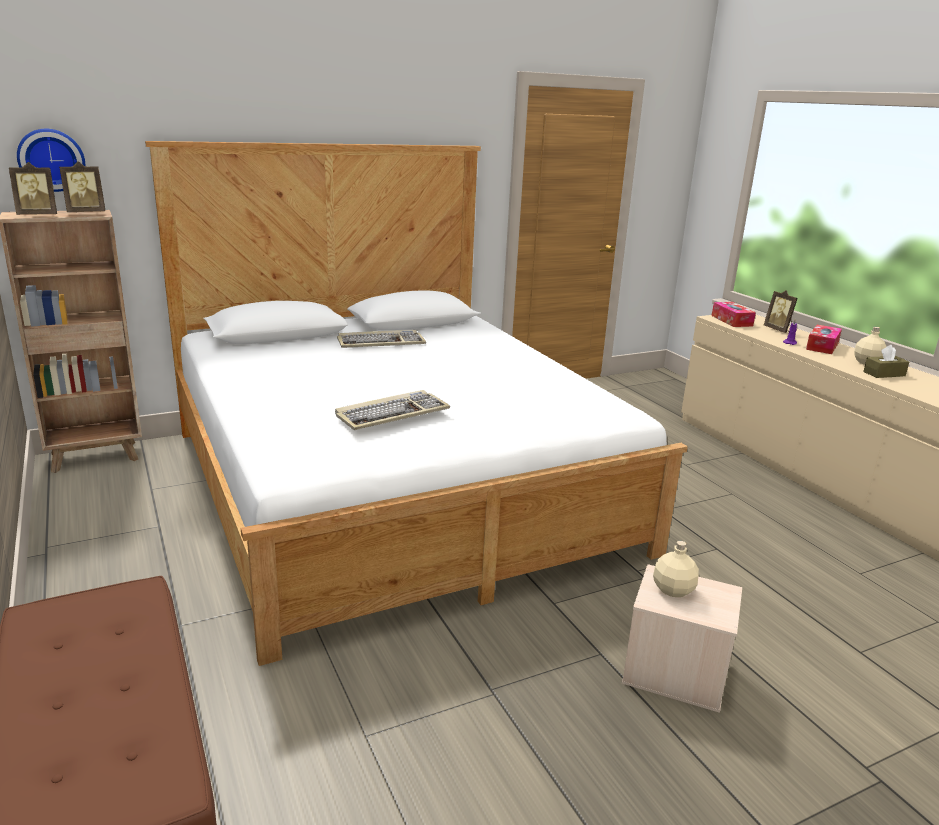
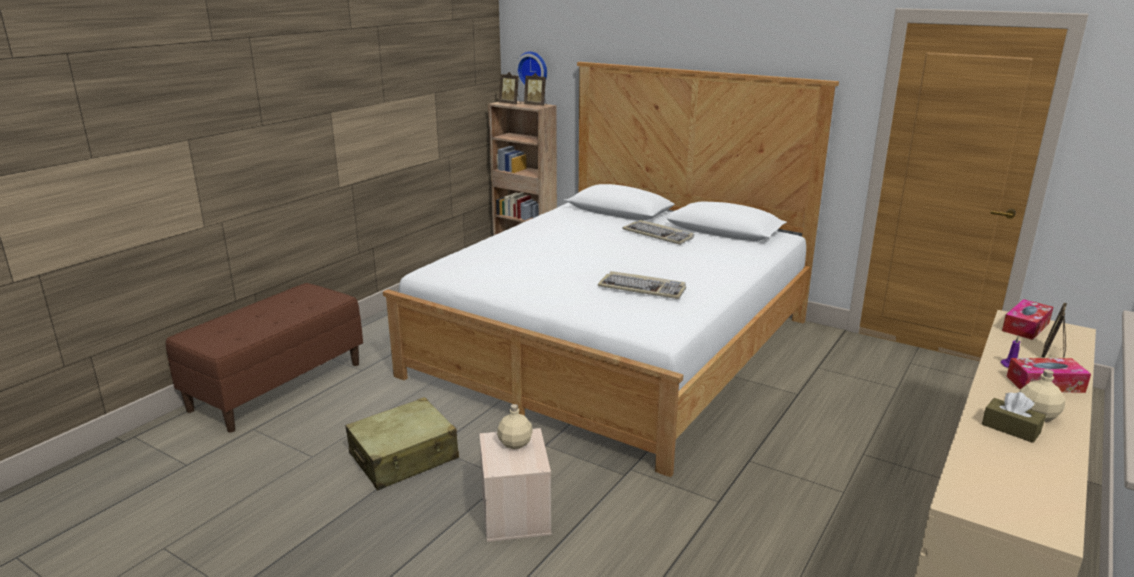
camera: 60 degrees right, 0 degrees up
keyboard [335,390,450,430] -> keyboard moved to [598,271,686,299]
none -> beige suitcase [346,397,459,490]

